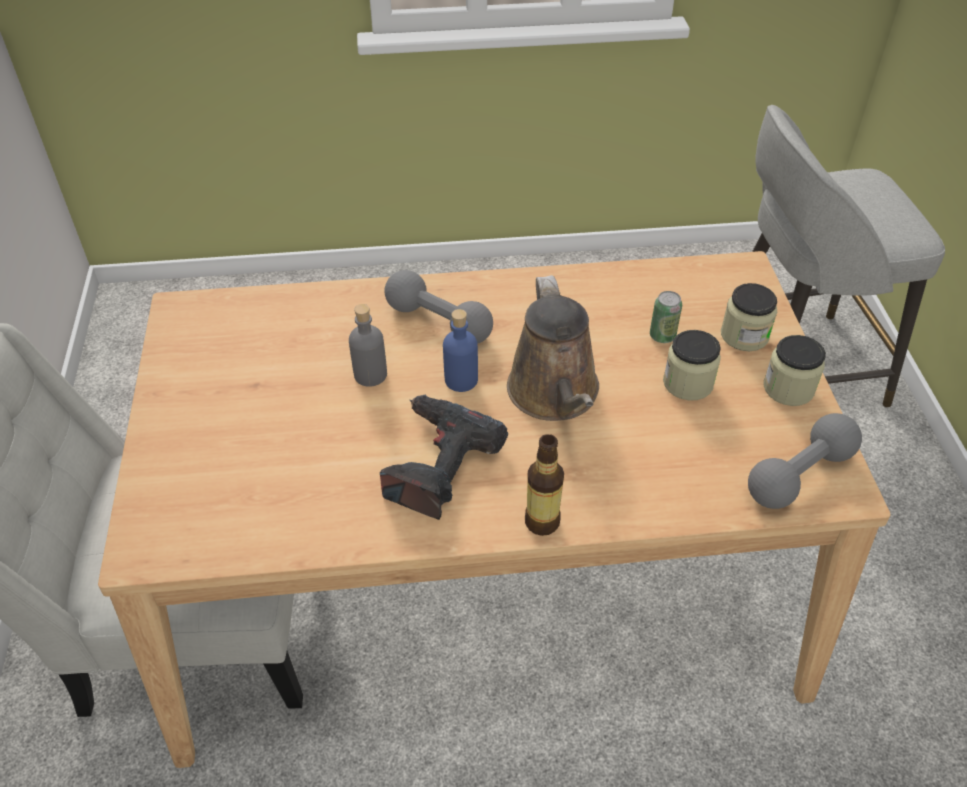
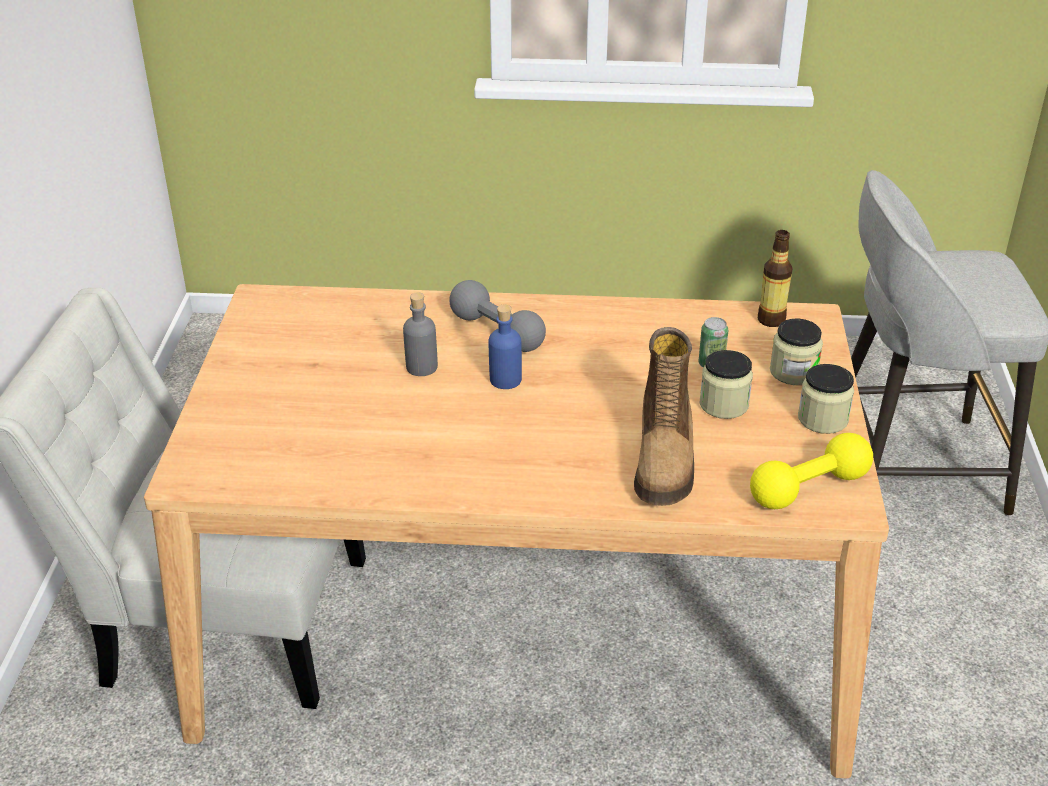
camera: 10 degrees right, 10 degrees down
power drill [380,394,508,520] -> none
brown watering can [507,275,599,421] -> none
bottle [525,434,564,536] -> bottle moved to [758,230,793,327]
grey dumbbell [748,413,862,509] -> yellow dumbbell [750,433,873,509]
none -> boot [634,327,694,506]

